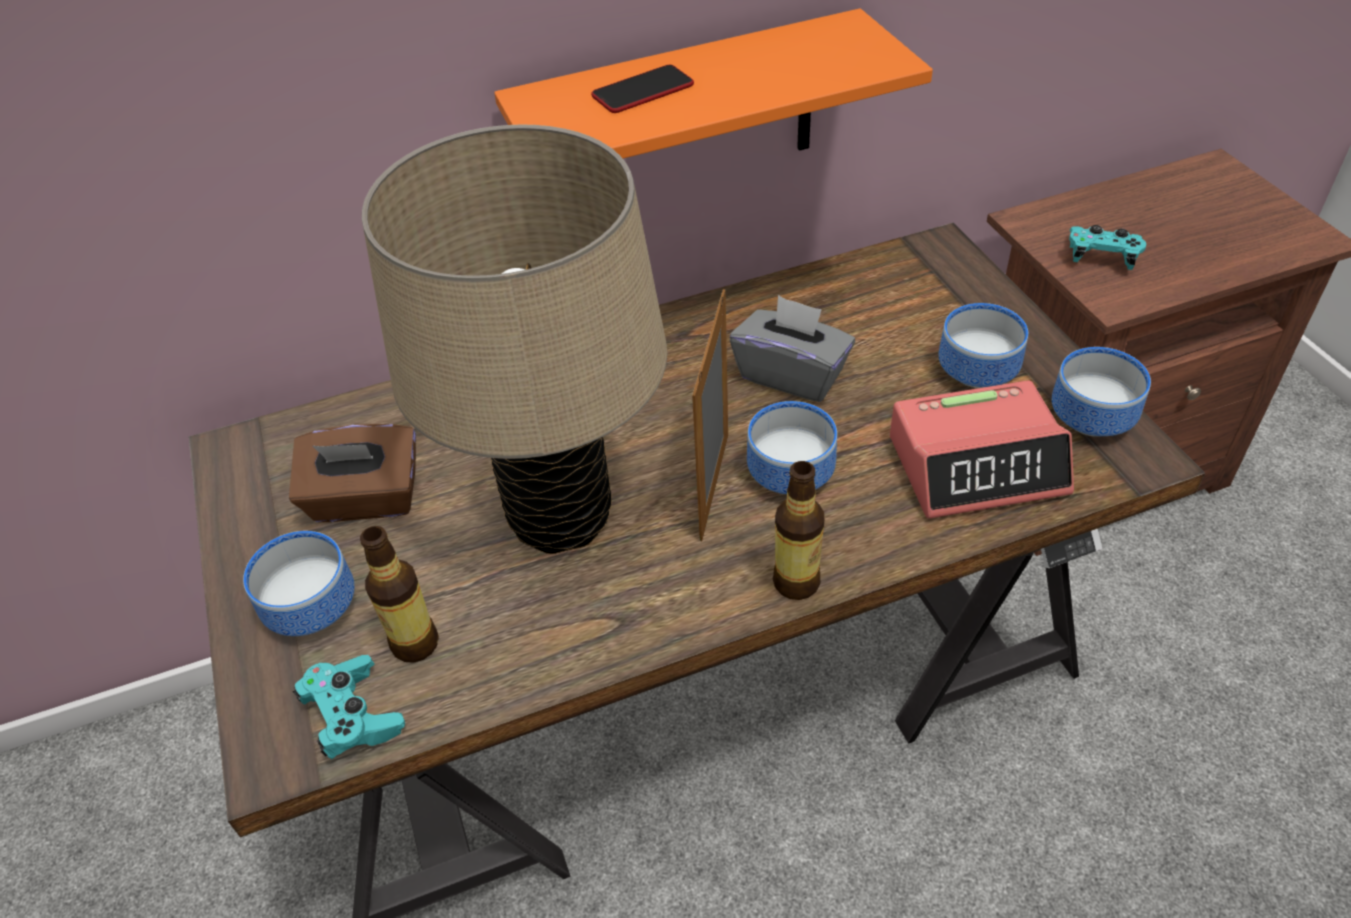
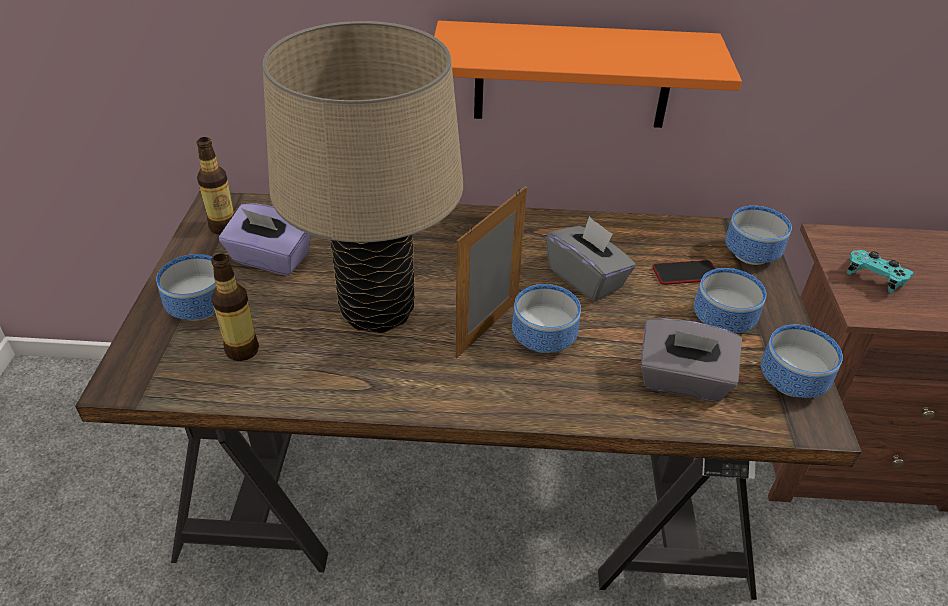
camera: 20 degrees right, 5 degrees down
brown tissue box [289,424,416,522] -> purple tissue box [219,203,311,276]
turquoise game controller [292,655,405,759] -> none
phone [591,65,694,113] -> phone moved to [653,260,715,285]
bottle [773,461,824,600] -> bottle moved to [196,137,235,235]
alarm clock [890,380,1074,519] -> grey tissue box [640,318,742,402]
none -> bowl [725,206,792,265]

